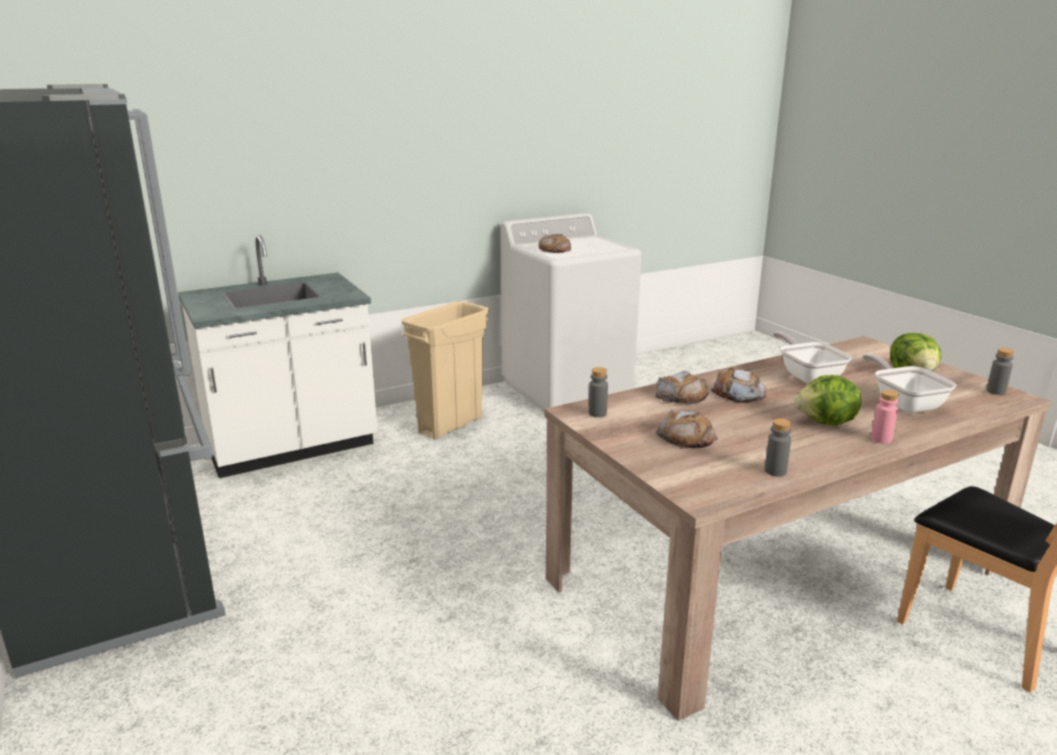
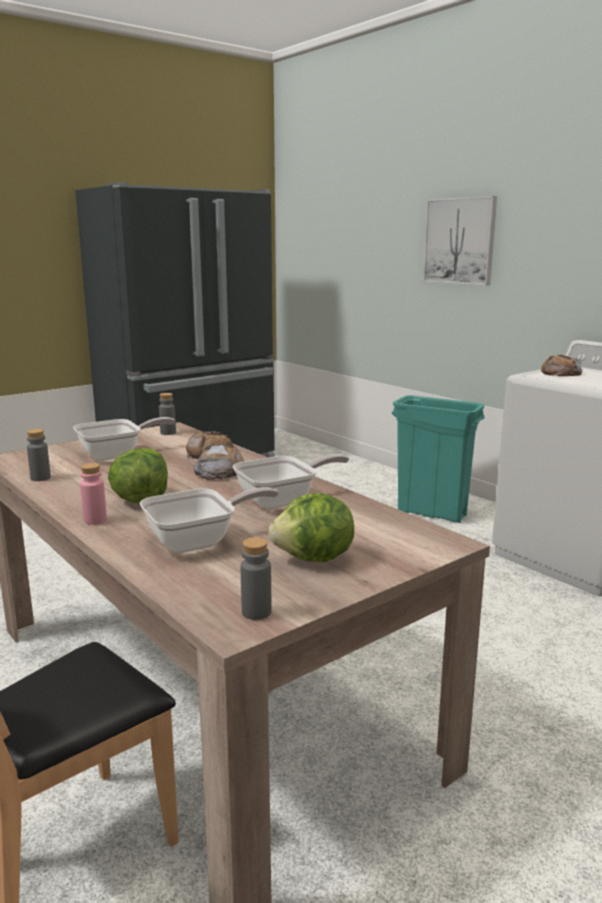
camera: 80 degrees right, 5 degrees down
white counter [178,235,378,478] -> none
beige trash can [402,301,489,439] -> turquoise trash can [392,395,485,523]
bread [656,410,718,448] -> frying pan [73,417,175,461]
none -> picture [423,196,497,286]

